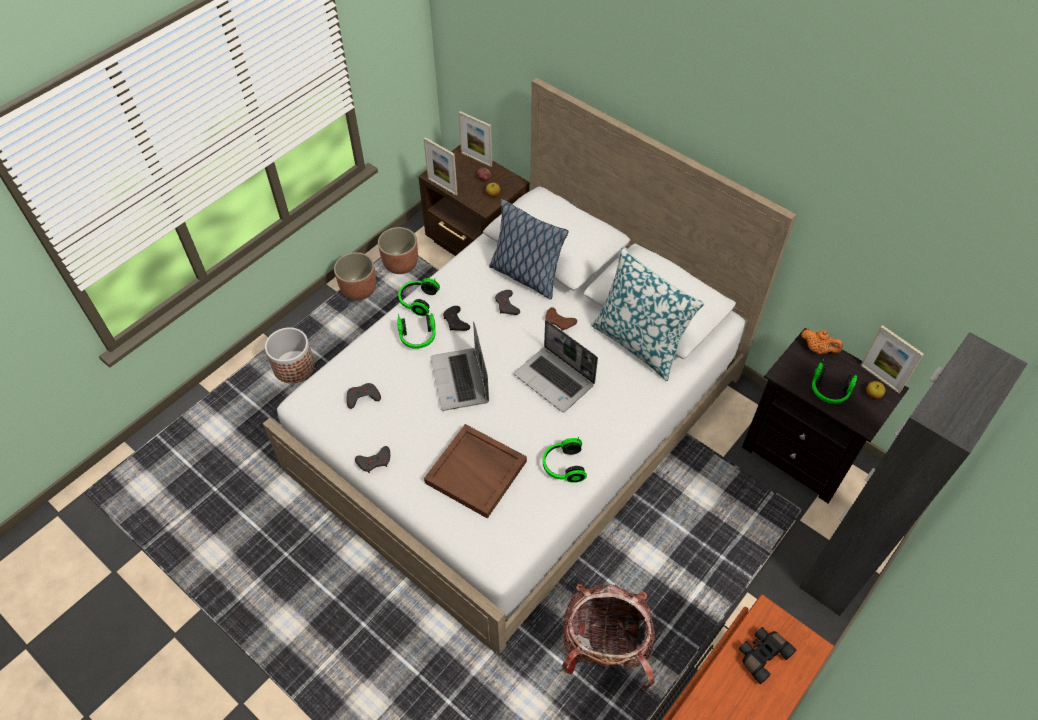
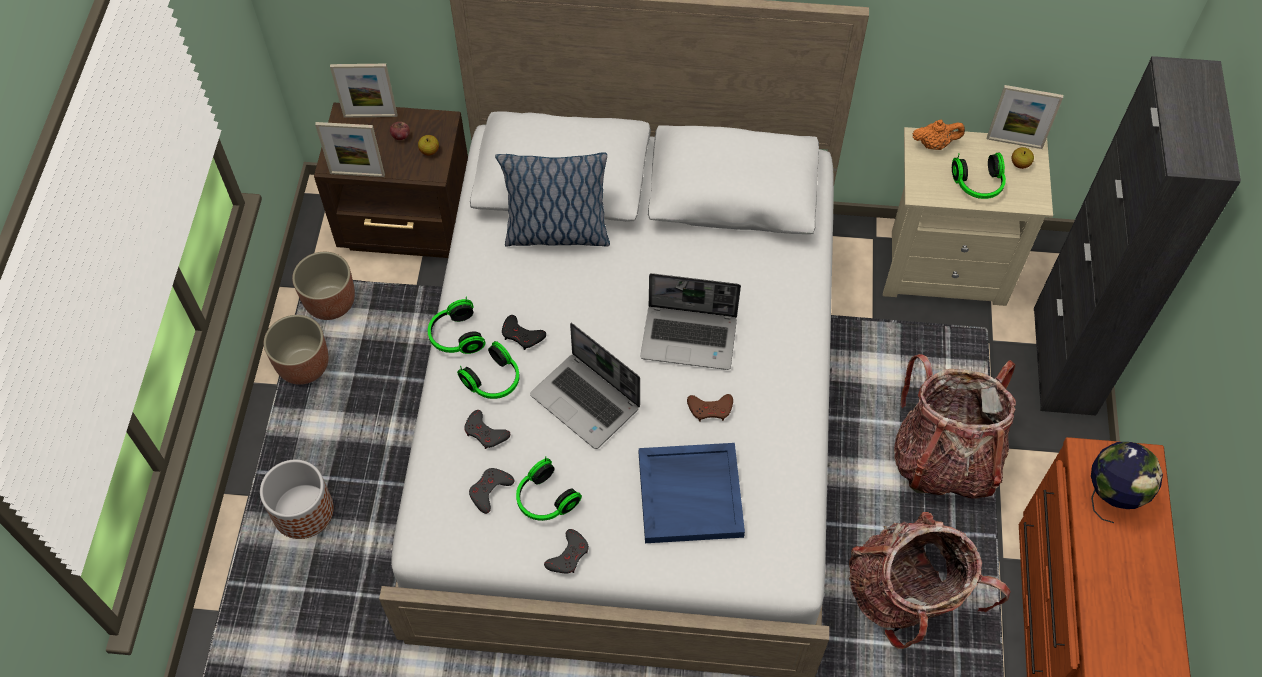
camera: 35 degrees left, 5 degrees up
brown tray [424,424,527,519] -> blue tray [639,443,745,543]
grey game controller [495,290,520,315] -> grey game controller moved to [464,410,510,449]
headphones [543,437,587,483] -> headphones moved to [516,456,582,521]
brown game controller [545,307,577,331] -> brown game controller moved to [687,394,733,422]
pillow [591,247,705,381] -> none
black binoculars [739,627,797,685] -> globe [1091,442,1163,523]
black nightstand [742,328,909,503] -> beige nightstand [883,127,1053,306]
none -> backpack [894,354,1016,499]

